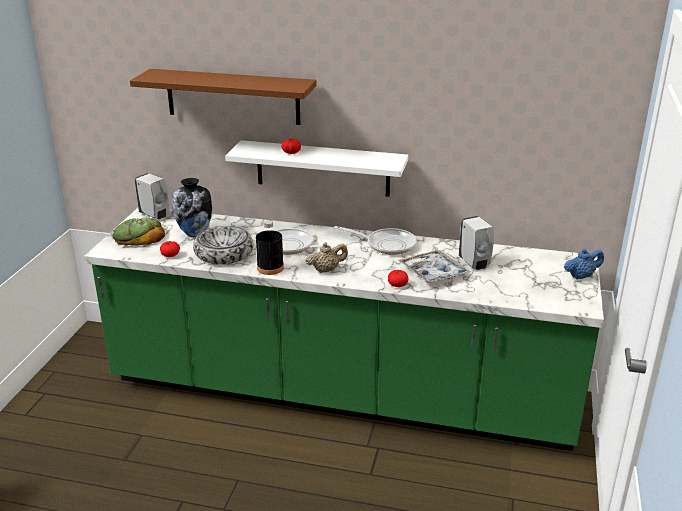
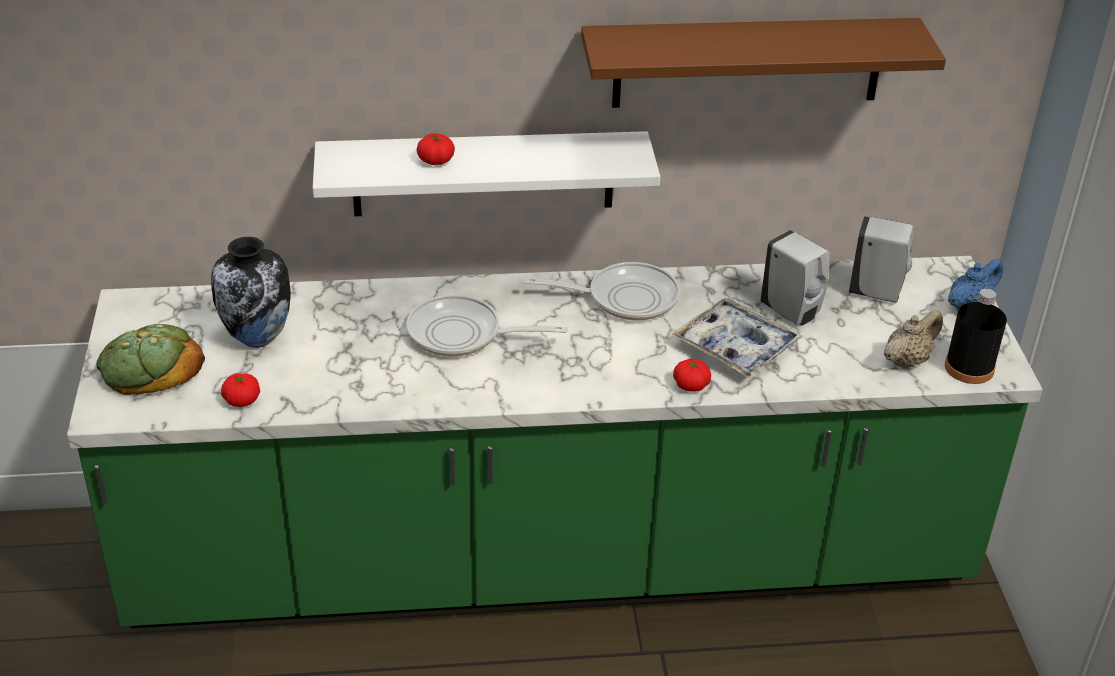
camera: 20 degrees left, 10 degrees up
brown shelf [130,69,317,125] -> brown shelf moved to [581,18,946,108]
white soap dispenser [134,173,169,219] -> white soap dispenser moved to [849,216,913,303]
bowl [193,226,253,265] -> none
black bottle [256,220,284,275] -> black bottle moved to [945,288,1007,384]
beige teapot [306,242,348,273] -> beige teapot moved to [884,310,943,369]

